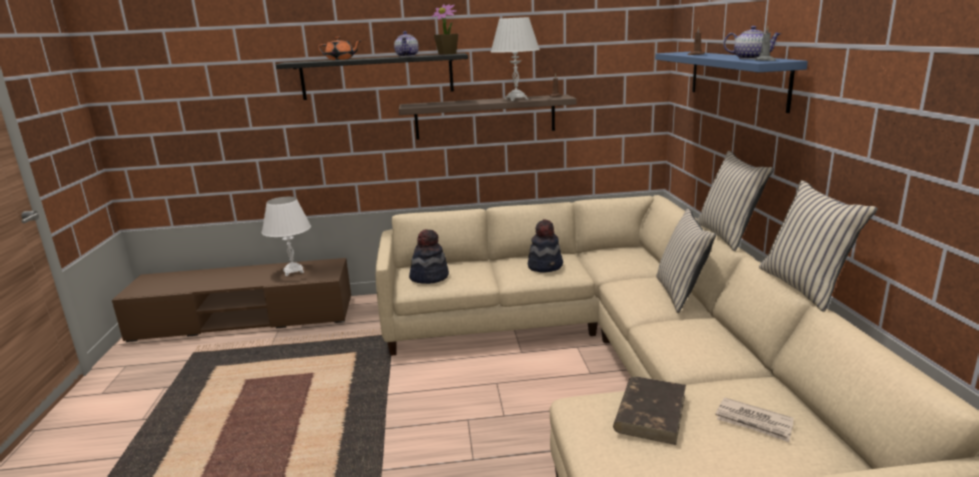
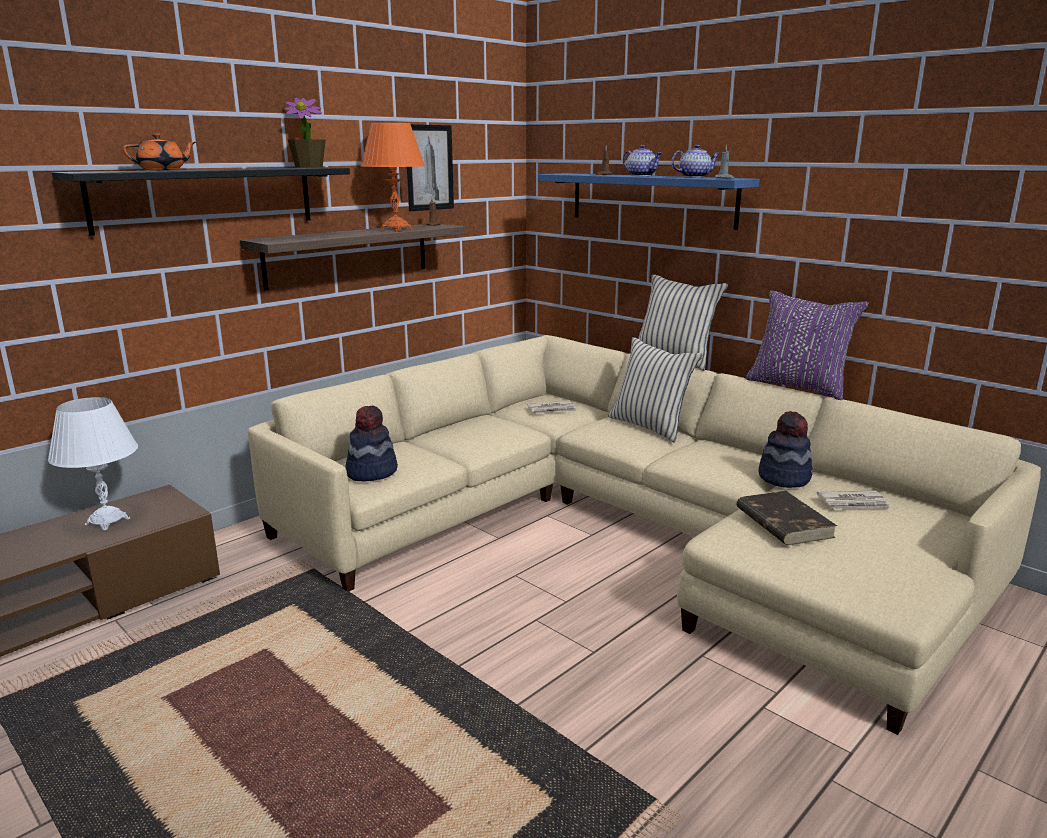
camera: 40 degrees left, 0 degrees up
teapot [394,31,419,57] -> teapot moved to [623,145,662,176]
white table lamp [491,17,540,101] -> orange table lamp [361,123,425,231]
hat [528,219,563,273] -> hat moved to [759,411,813,488]
beige pillow [759,180,878,312] -> purple pillow [745,290,869,400]
none -> picture [407,124,454,211]
none -> newspaper [527,401,577,414]

